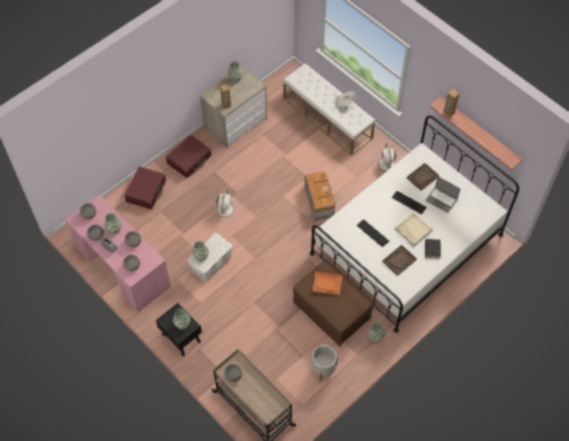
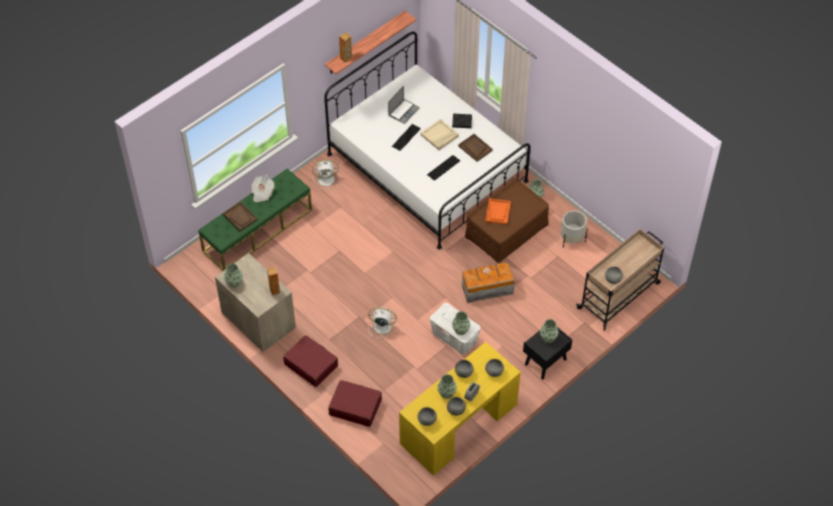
camera: 90 degrees left, 5 degrees down
pink desk [65,195,171,313] -> yellow desk [399,342,521,476]
white bench [283,63,375,155] -> green bench [199,169,312,271]
storage box [304,171,336,220] -> storage box moved to [462,262,515,303]
brown tray [407,163,439,191] -> brown tray moved to [223,202,258,231]

